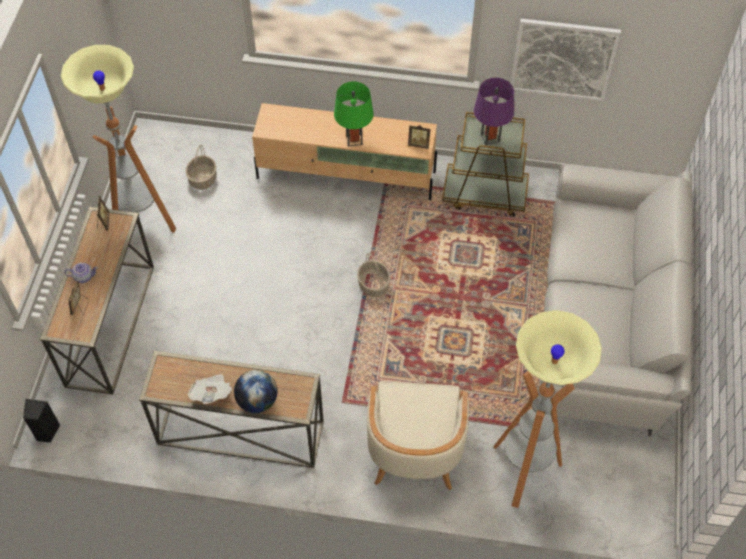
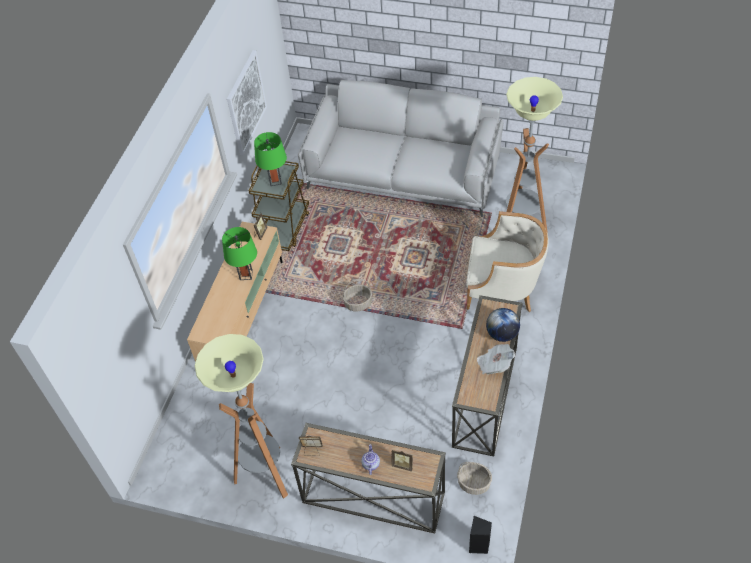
camera: 80 degrees left, 5 degrees down
basket [185,145,217,190] -> basket moved to [457,462,492,495]
purple table lamp [474,78,514,145] -> green table lamp [254,132,287,186]

